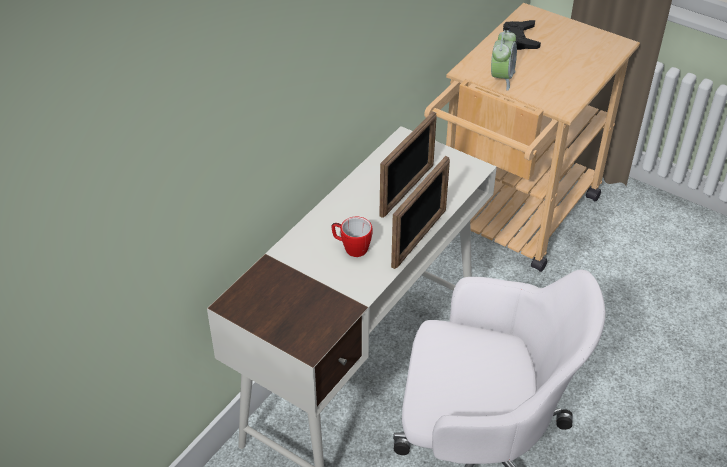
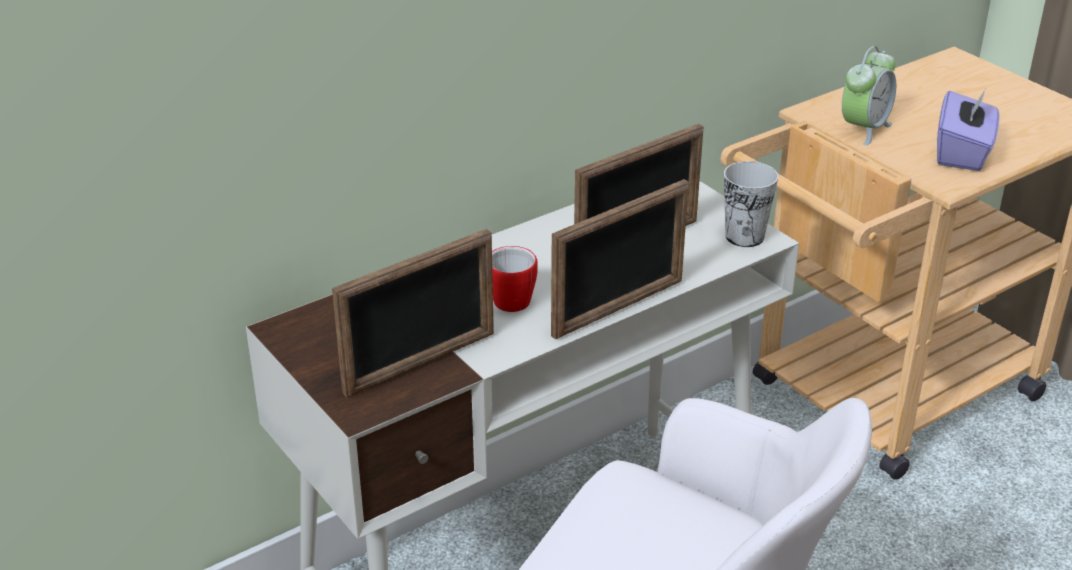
camera: 20 degrees right, 10 degrees down
black game controller [503,20,541,50] -> none
none -> picture frame [332,229,494,397]
none -> cup [724,161,778,247]
none -> purple tissue box [937,87,1000,171]

